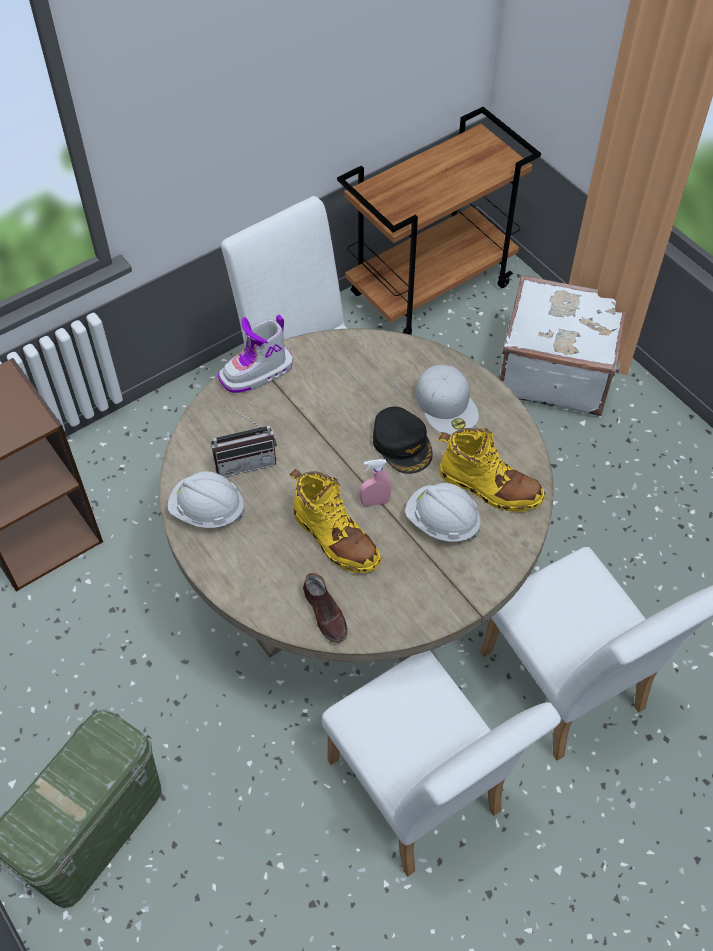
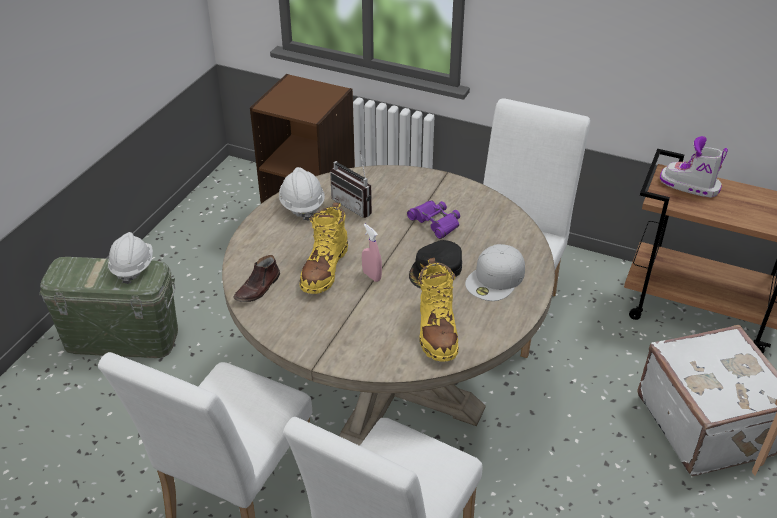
camera: 60 degrees right, 15 degrees down
boot [218,314,293,393] -> boot moved to [660,136,728,198]
white hard hat [405,483,481,542] -> white hard hat moved to [108,232,153,284]
none -> purple binoculars [407,200,460,239]

